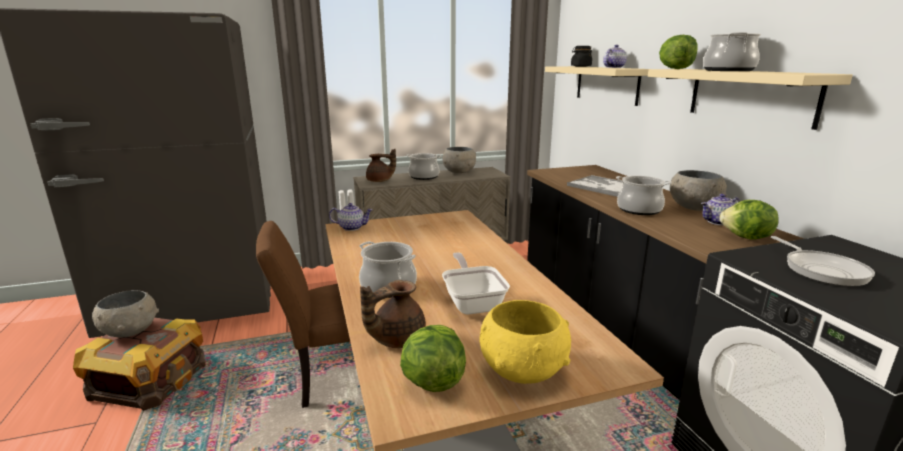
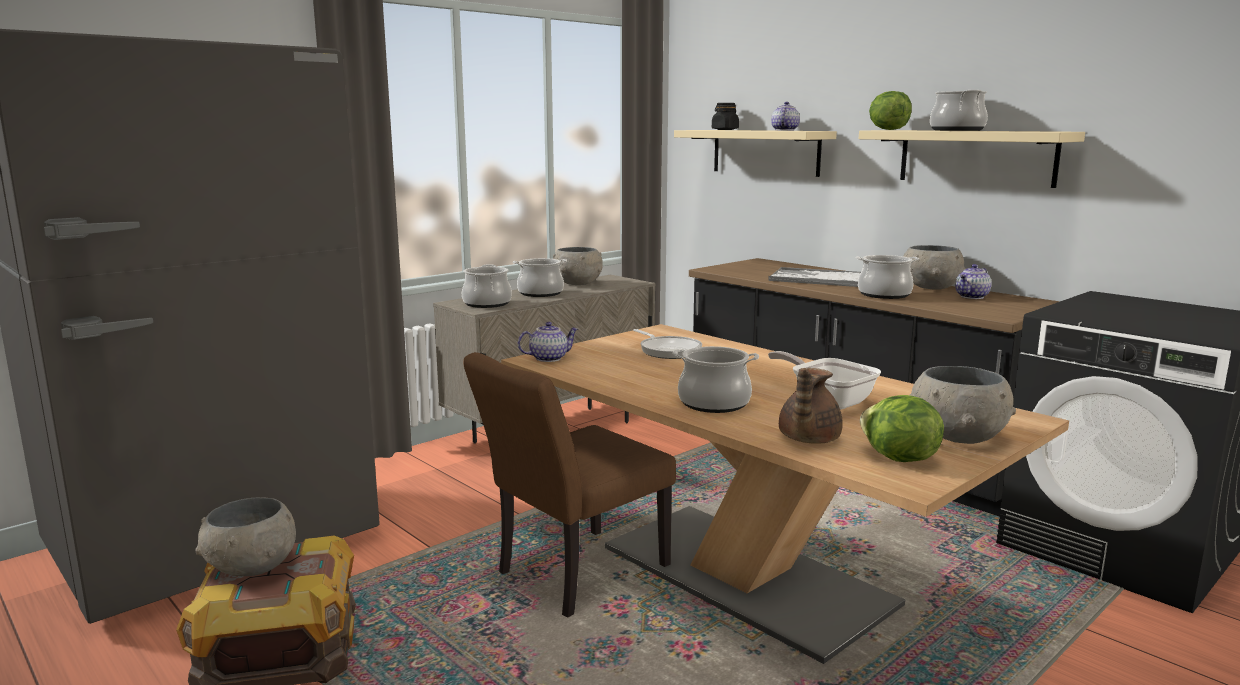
camera: 25 degrees left, 5 degrees down
brown teapot [366,149,396,182] -> cooking pot [462,265,512,308]
yellow bowl [479,300,571,384] -> grey bowl [910,366,1016,444]
lettuce [719,200,779,240] -> none
frying pan [771,236,875,286] -> frying pan moved to [633,329,702,359]

